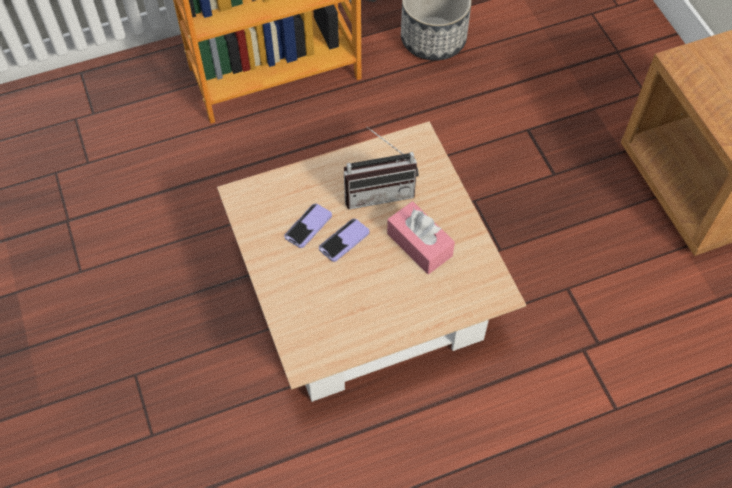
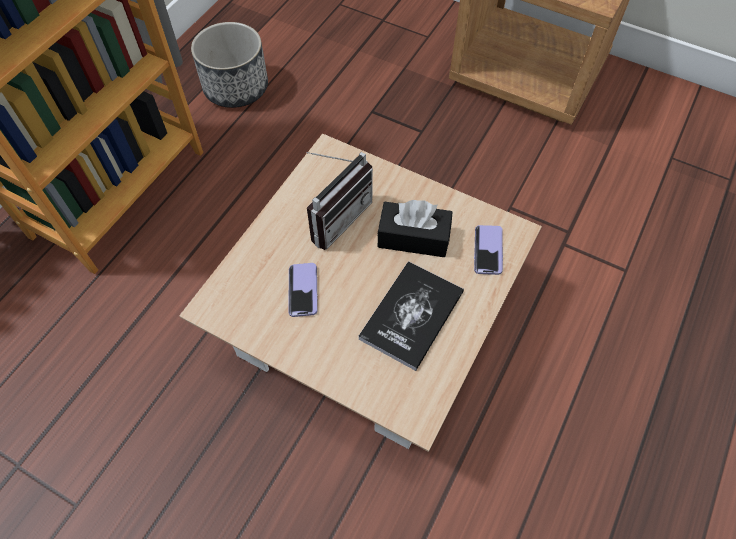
camera: 40 degrees left, 0 degrees up
phone [319,219,370,262] -> phone moved to [474,225,503,275]
pink tissue box [387,201,455,274] -> black tissue box [377,200,452,257]
none -> book [358,261,464,371]

